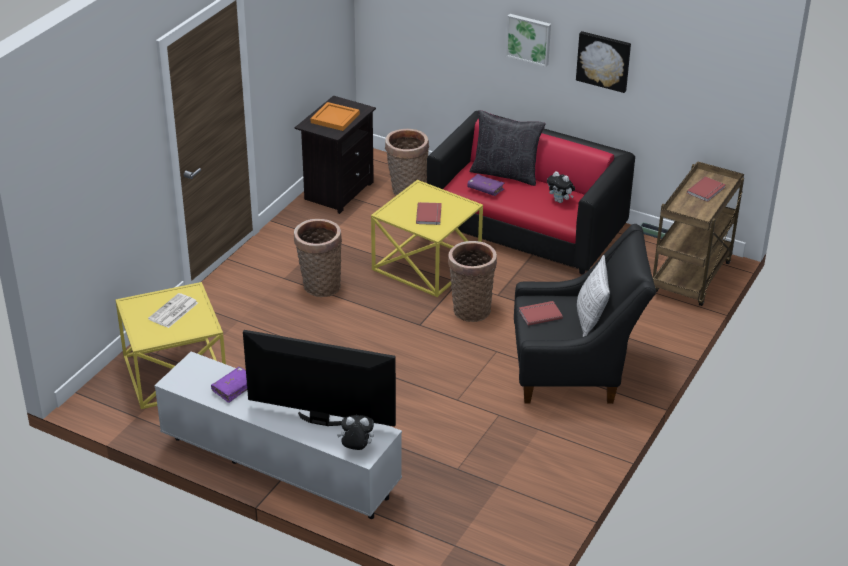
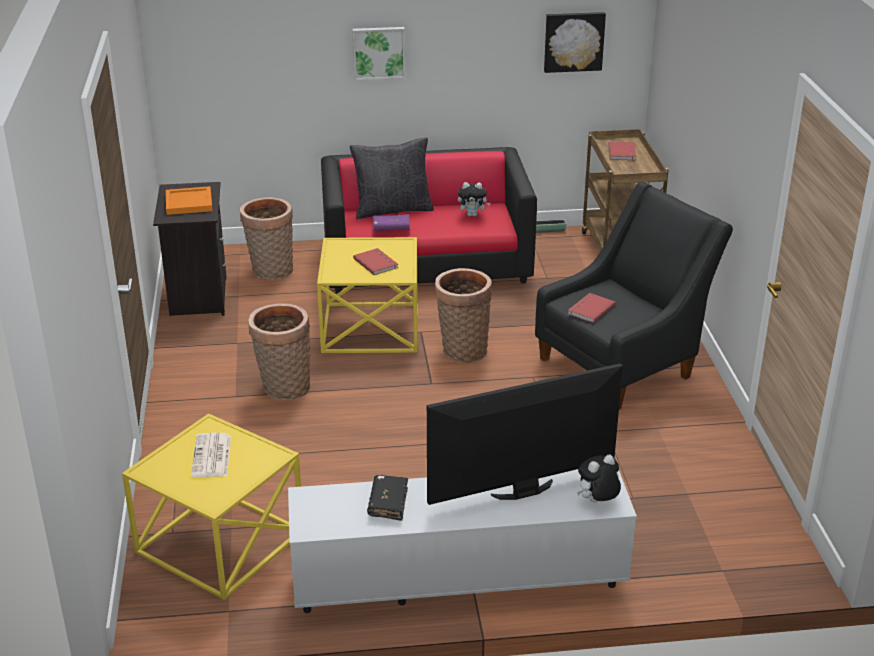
camera: 35 degrees left, 5 degrees down
purple book [211,367,247,403] -> black book [367,475,408,521]
picture [576,31,631,93] -> picture moved to [544,12,606,73]
pillow [577,255,610,337] -> none

